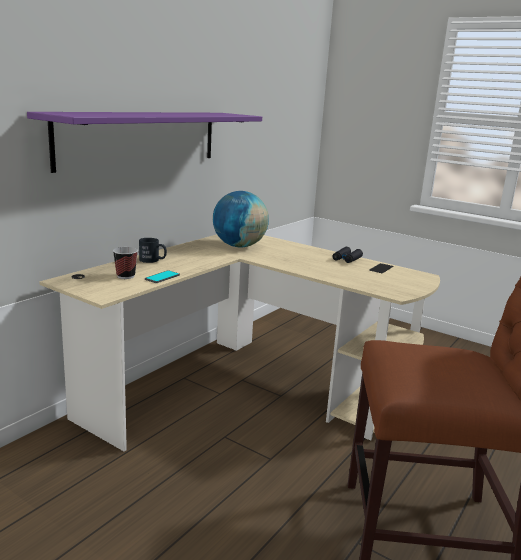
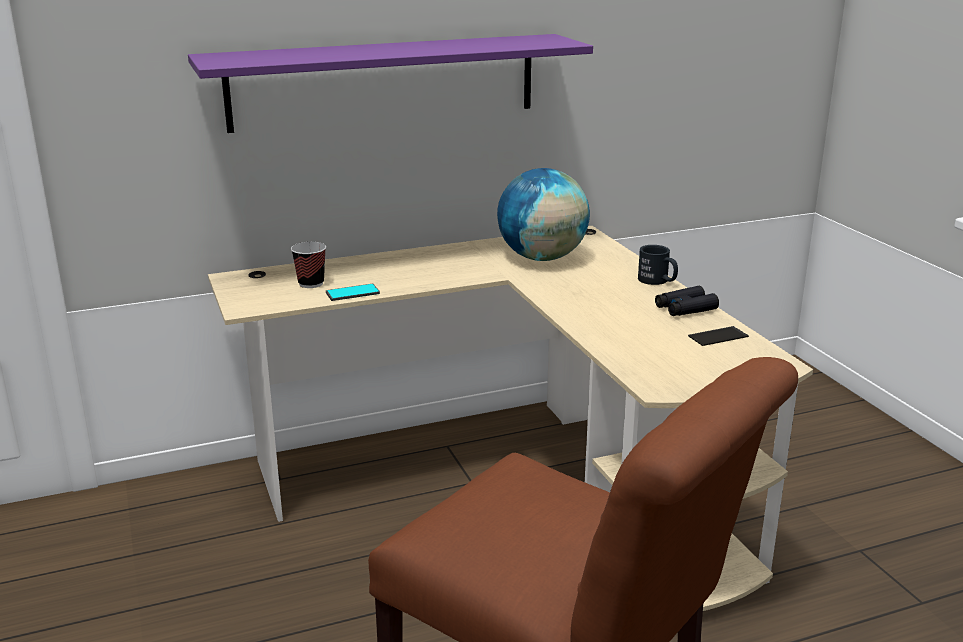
camera: 35 degrees right, 5 degrees up
black mug [139,238,167,263] -> black mug moved to [638,245,678,285]

